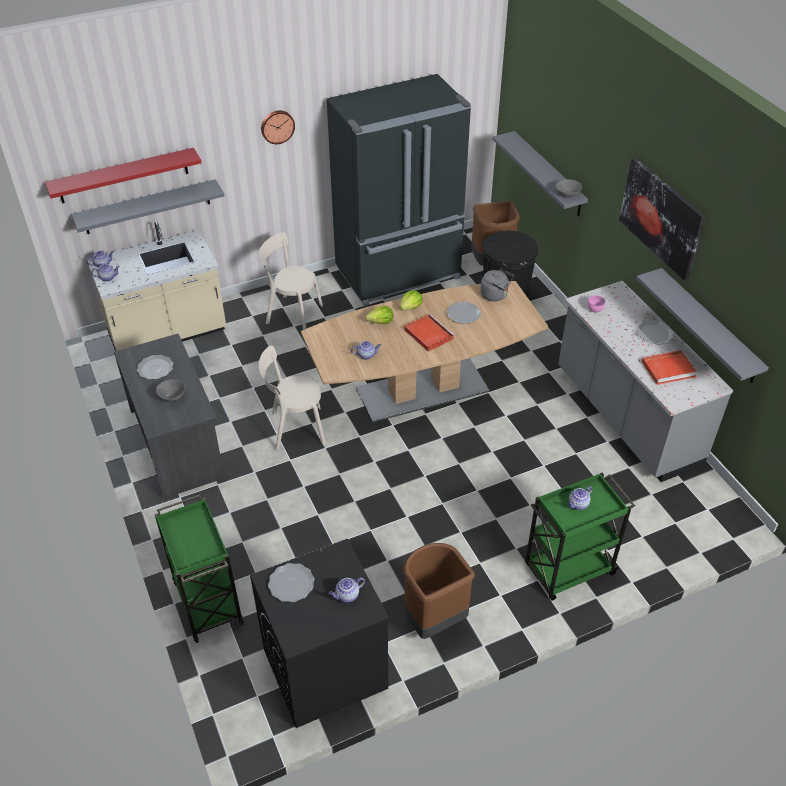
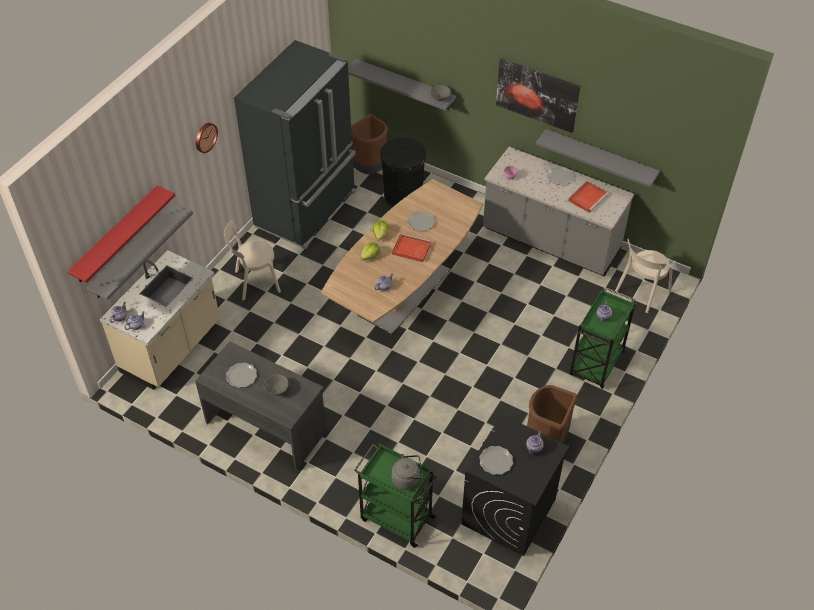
camera: 35 degrees left, 5 degrees up
beige chair [259,346,326,450] -> beige chair moved to [615,239,673,313]
grey kettle [480,268,514,301] -> grey kettle moved to [392,454,423,490]

